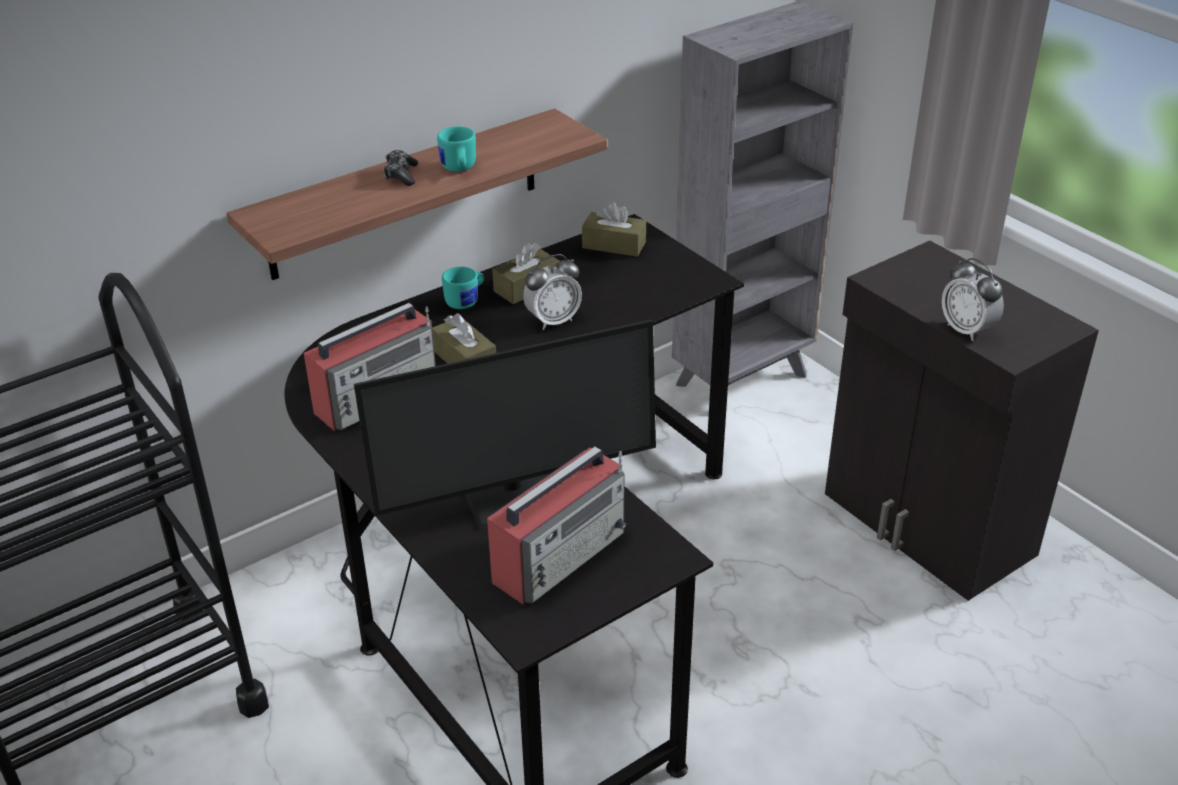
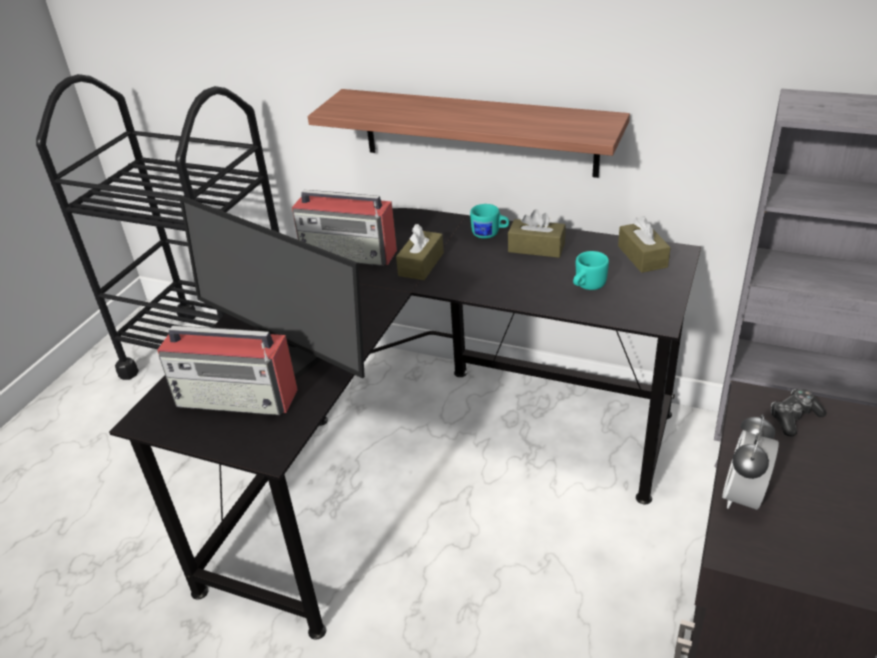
camera: 60 degrees right, 0 degrees up
game controller [383,150,418,186] -> game controller moved to [771,389,827,437]
turquoise mug [437,126,476,171] -> turquoise mug moved to [573,251,609,290]
alarm clock [523,254,582,330] -> none

